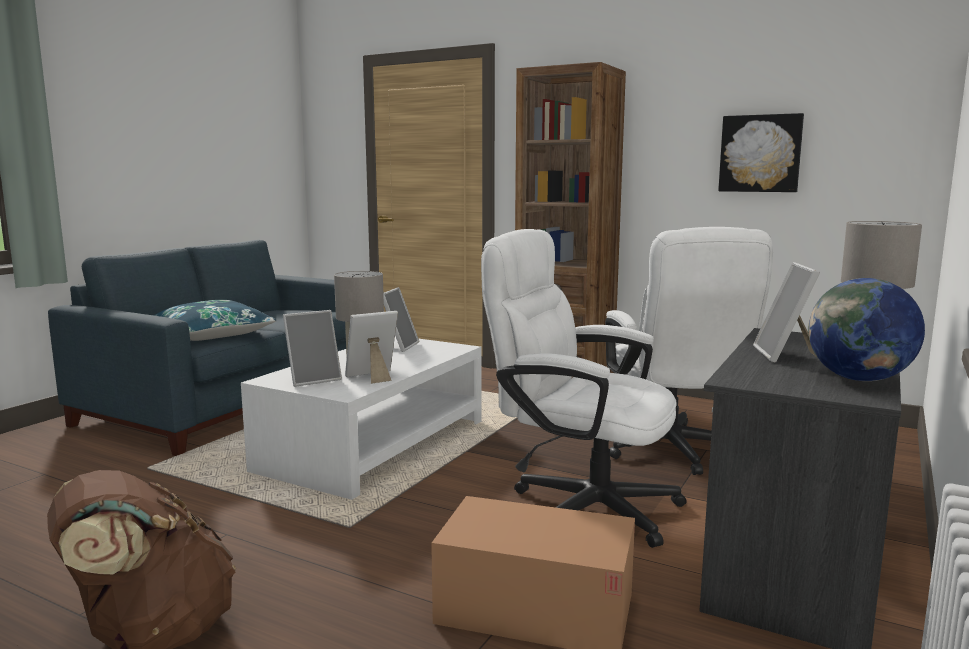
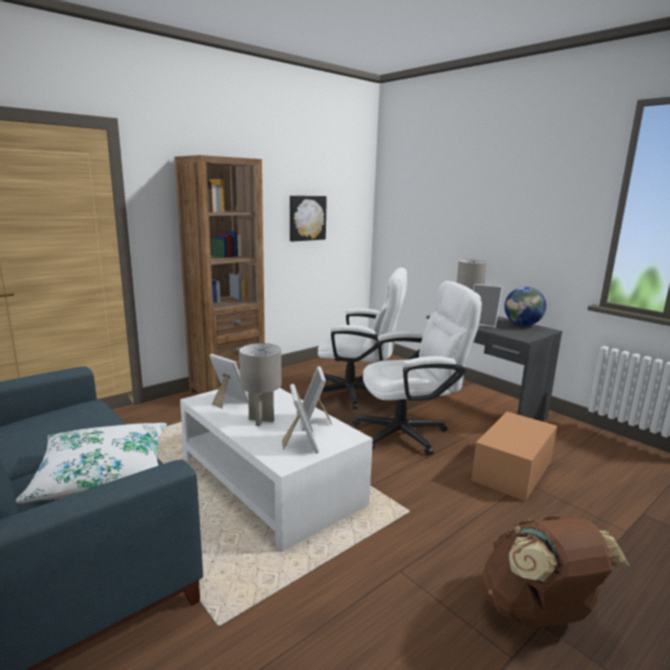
camera: 70 degrees left, 5 degrees up
blue pillow [154,300,277,341] -> white pillow [16,423,167,504]
white office chair [481,229,687,548] -> white office chair turned 150 degrees counterclockwise [352,281,482,455]

